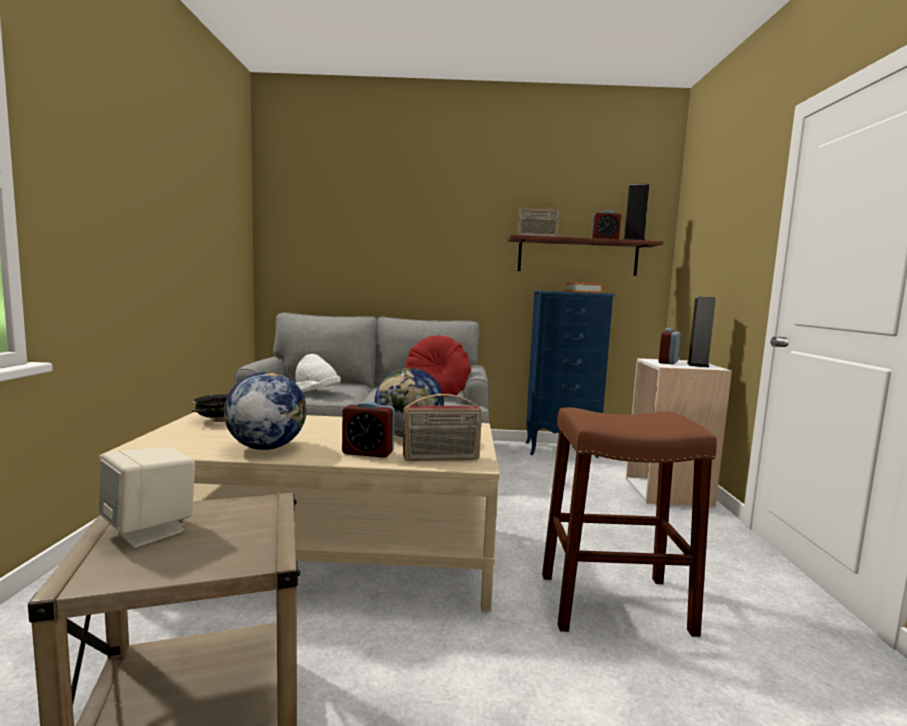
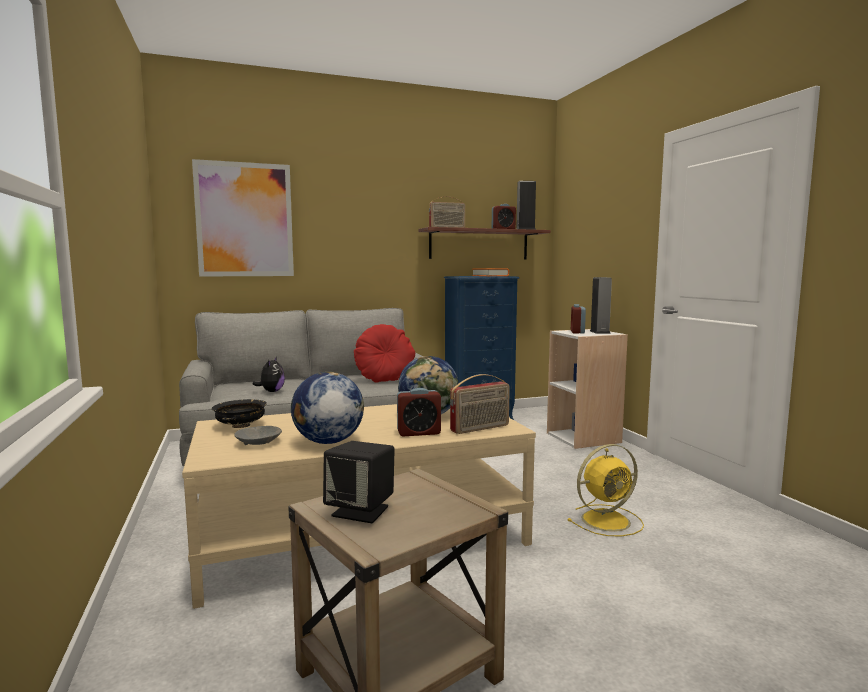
camera: 20 degrees left, 0 degrees up
beige speaker [98,447,195,548] -> black speaker [323,441,395,523]
white hat [295,354,341,392] -> plush toy [252,356,285,392]
brown stool [542,407,717,637] -> yellow fan [568,444,644,536]
none -> picture [192,159,294,276]
none -> grey bowl [234,426,282,445]

